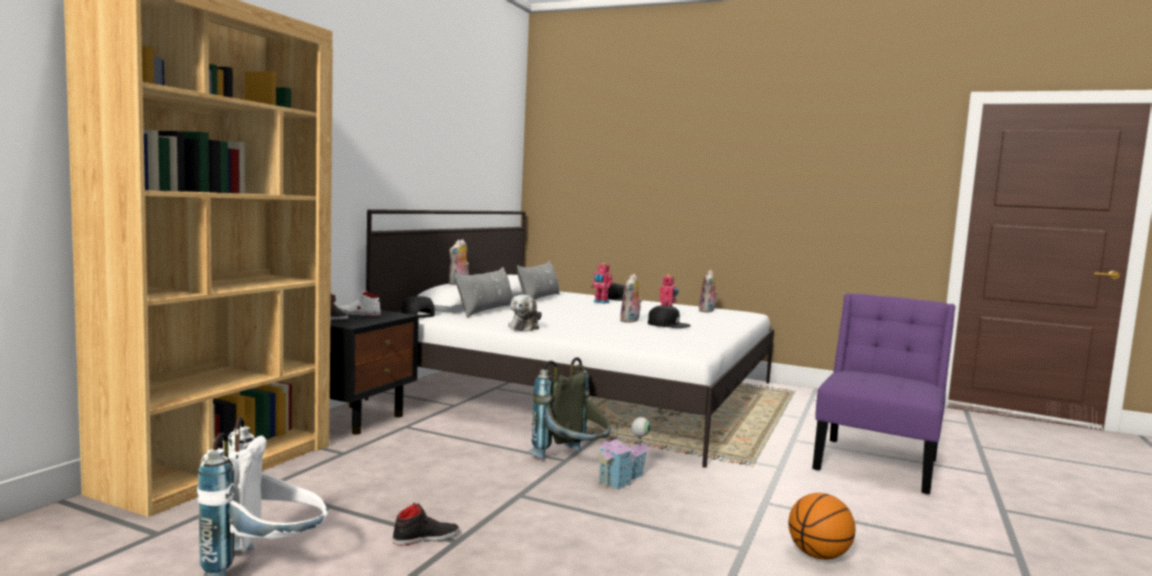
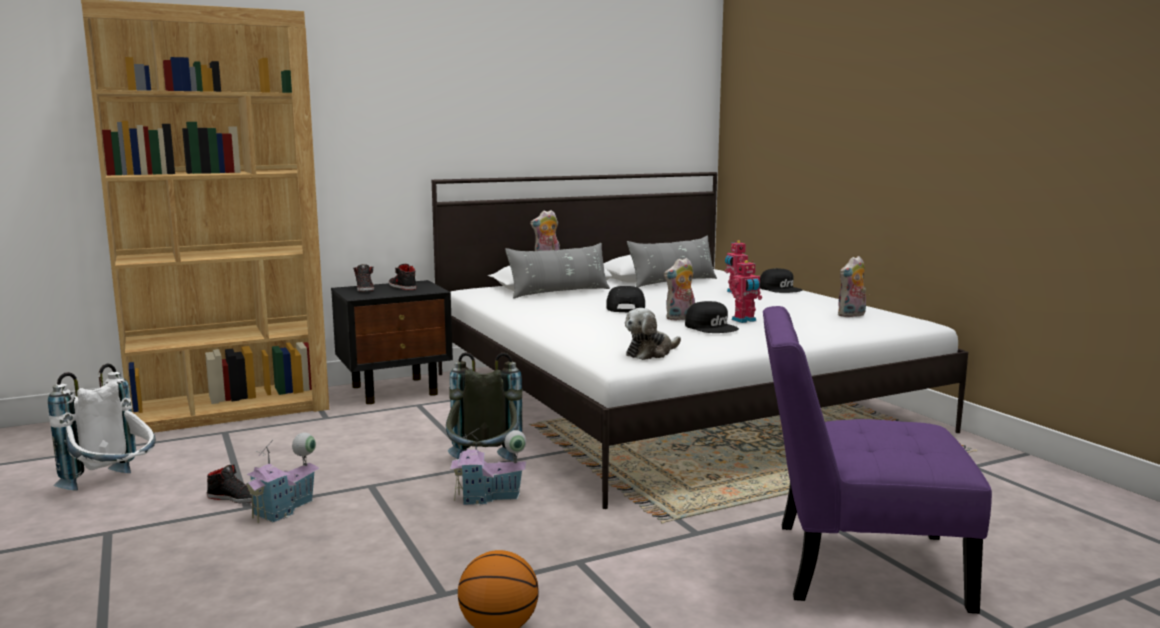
camera: 40 degrees right, 5 degrees up
white shoe [339,291,381,316] -> black shoe [389,264,416,290]
black cap [398,296,435,318] -> black cap moved to [606,286,645,312]
plush toy [508,295,542,331] -> plush toy moved to [625,308,681,360]
purple chair [812,293,956,494] -> purple chair turned 150 degrees counterclockwise [763,306,992,614]
none -> toy house [243,433,320,523]

